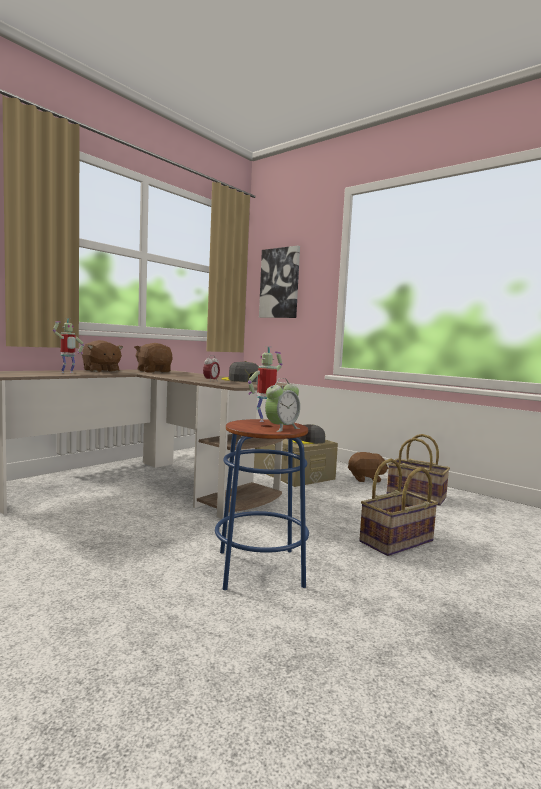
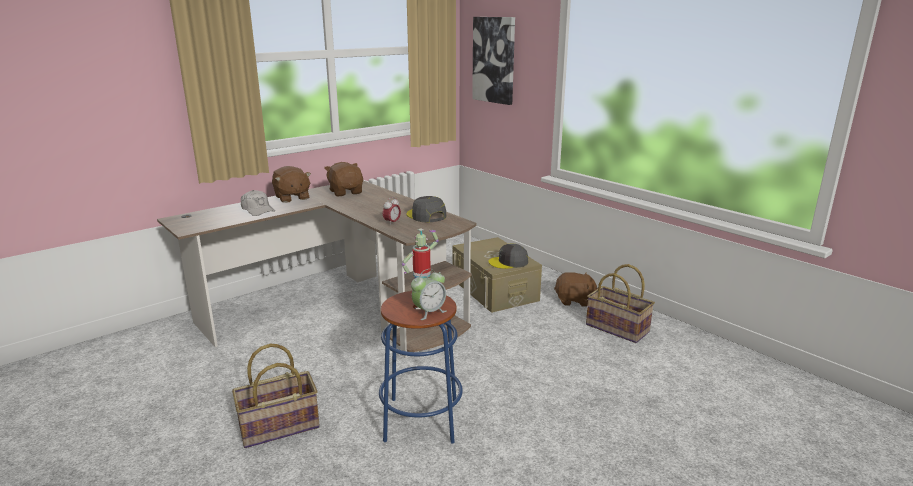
camera: 10 degrees right, 15 degrees up
toy robot [53,318,84,373] -> white cap [241,190,275,216]
basket [359,459,438,556] -> basket moved to [232,343,320,448]

